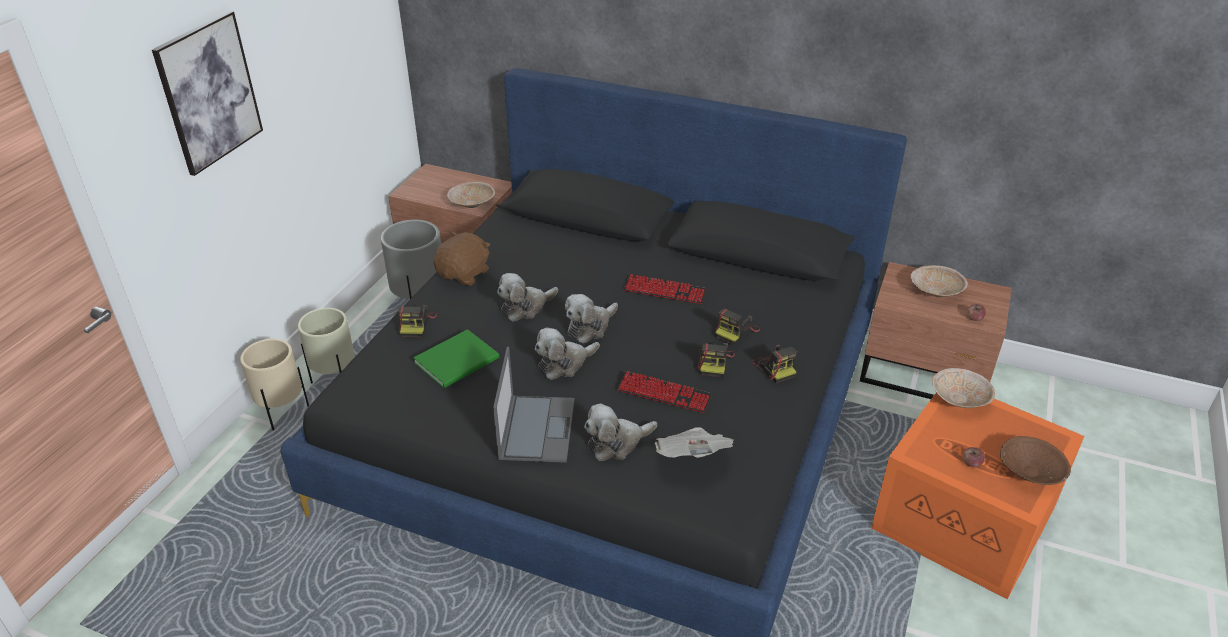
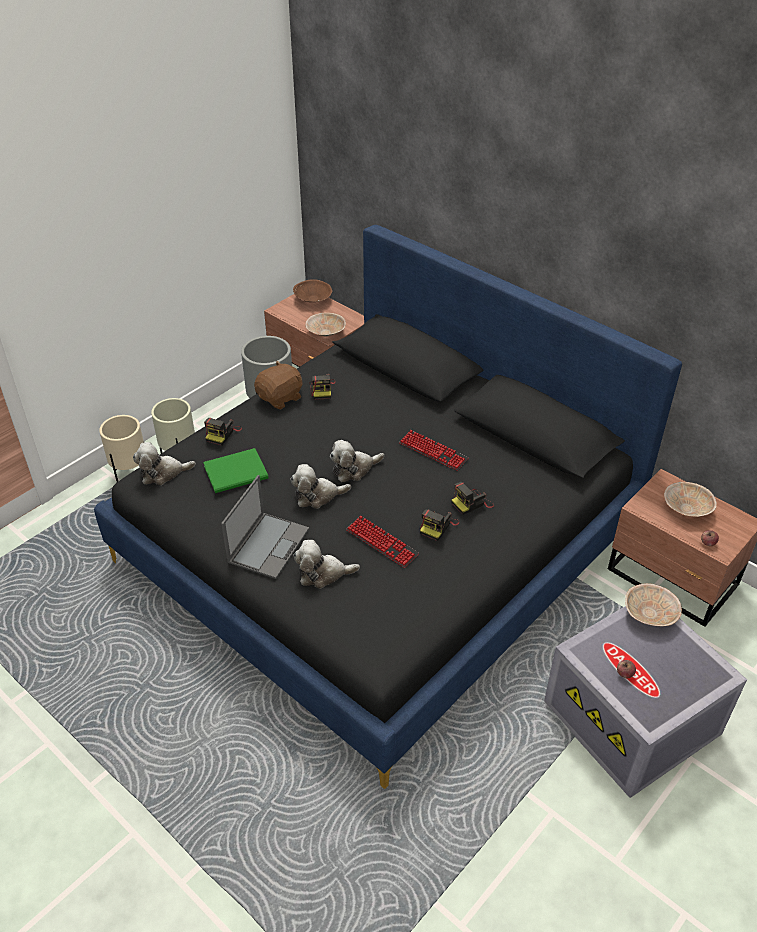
camera: 20 degrees right, 5 degrees up
picture [152,11,263,176] -> none
plush toy [497,273,558,322] -> plush toy moved to [133,442,196,485]
newspaper [655,427,734,458] -> none
camera [751,345,798,383] -> camera moved to [309,374,336,400]
orange storage box [871,393,1084,599] -> grey storage box [544,606,747,798]
brown bowl [1000,436,1071,485] -> brown bowl moved to [293,279,332,302]

